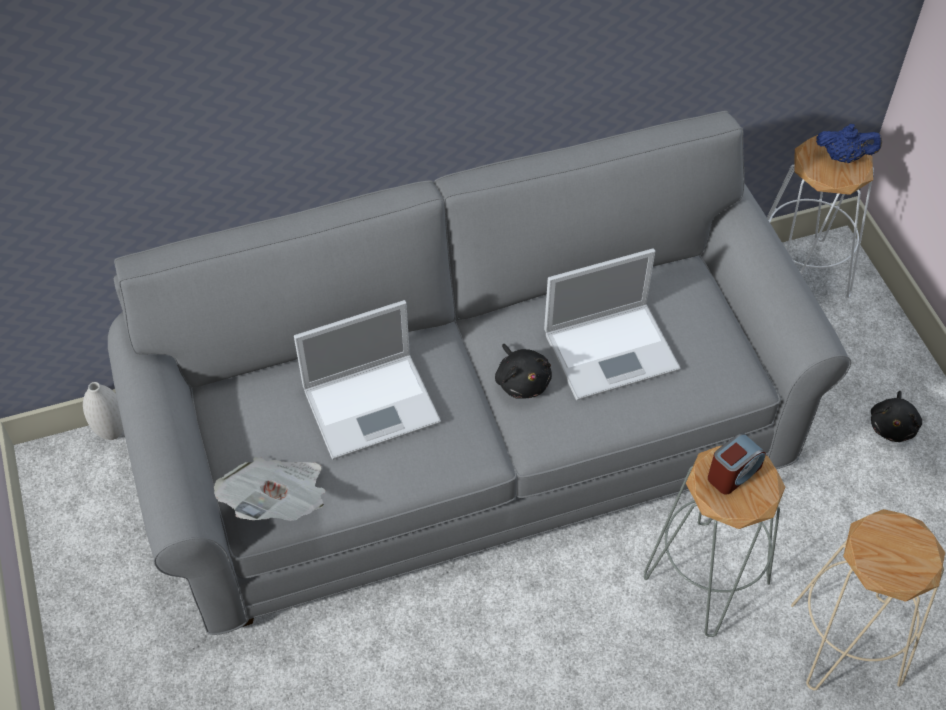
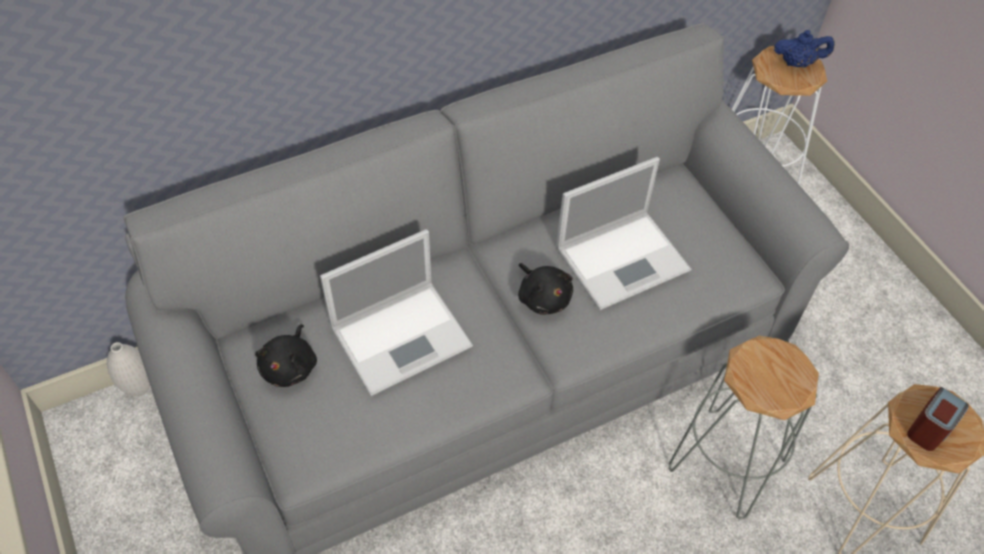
camera: 10 degrees left, 0 degrees up
newspaper [214,457,326,521] -> none
alarm clock [708,433,766,495] -> alarm clock moved to [907,387,969,451]
black plush toy [871,391,922,442] -> black plush toy moved to [255,324,317,387]

